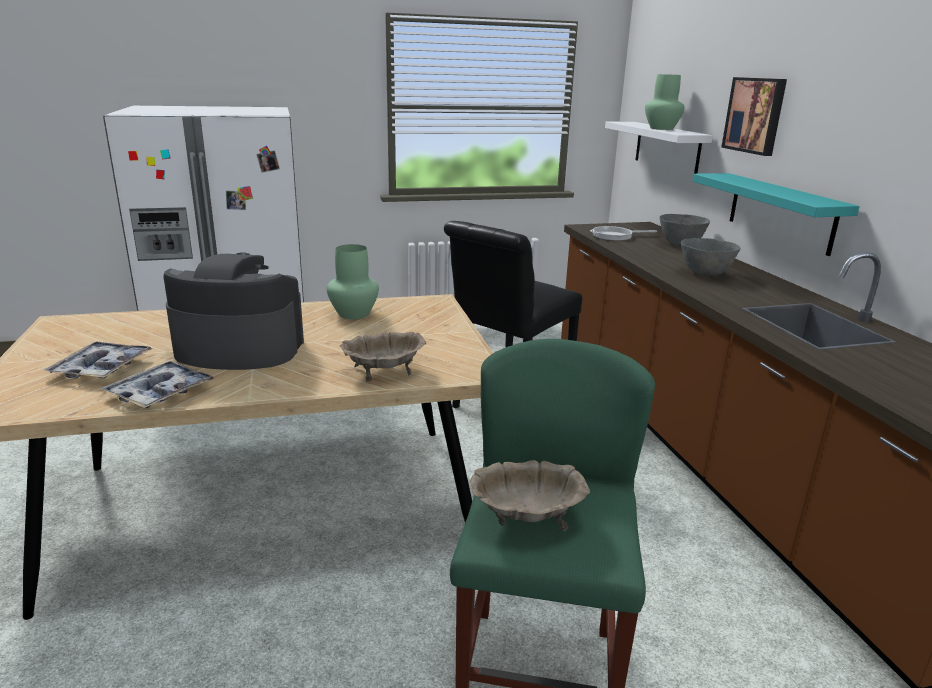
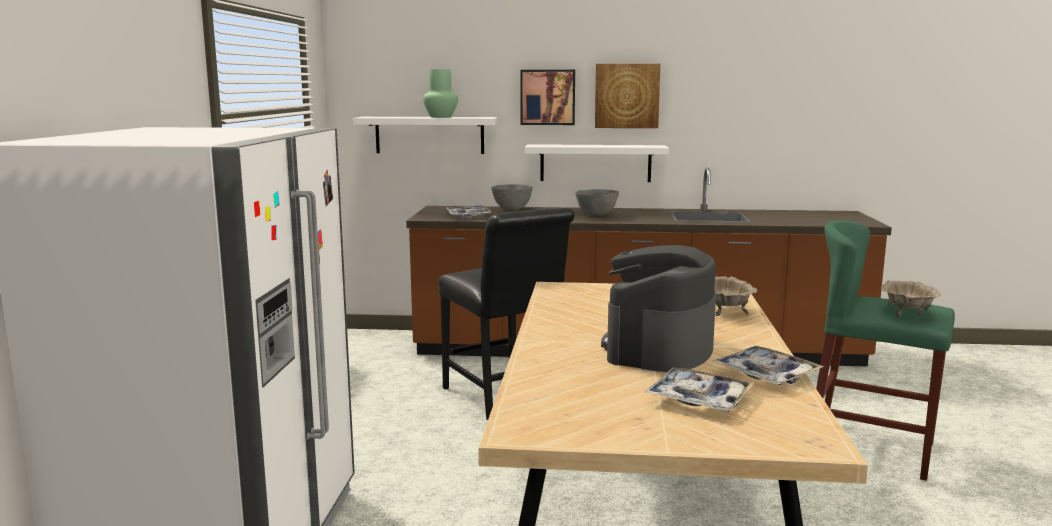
camera: 70 degrees left, 10 degrees down
green vase [327,244,379,319] -> none
frying pan [590,226,657,241] -> tray [446,206,492,218]
turquoise shelf [693,173,860,256] -> white shelf [524,144,669,182]
none -> picture [595,64,660,128]

